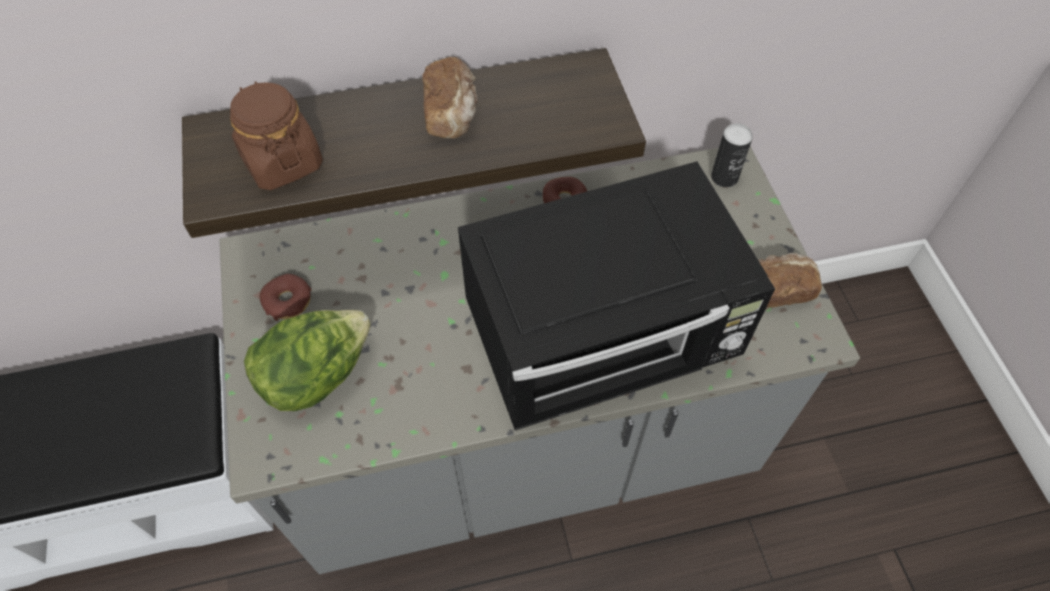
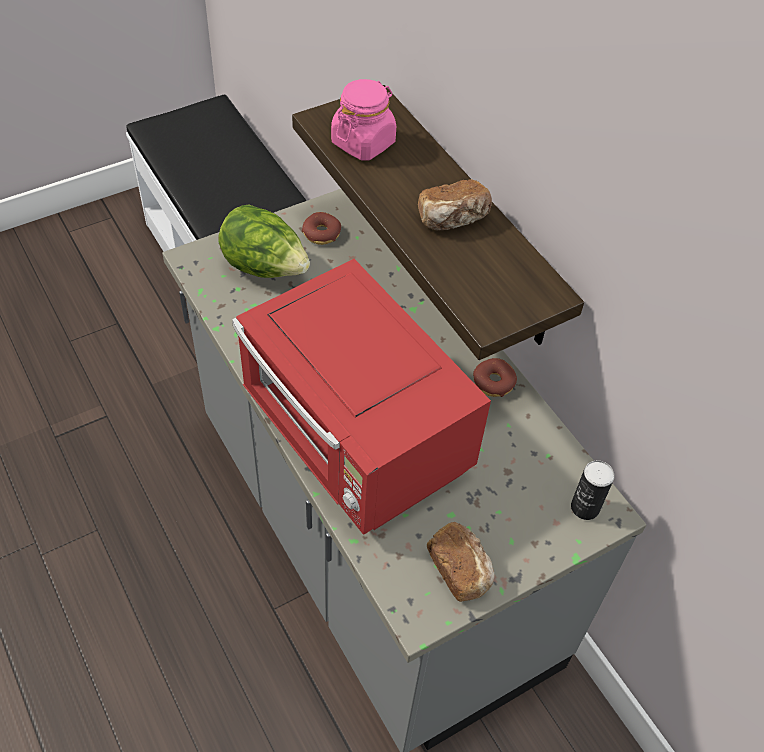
camera: 70 degrees right, 5 degrees down
brown jar [230,81,323,190] -> pink jar [331,79,396,160]
black microwave [458,161,775,430] -> red microwave [232,259,491,535]

